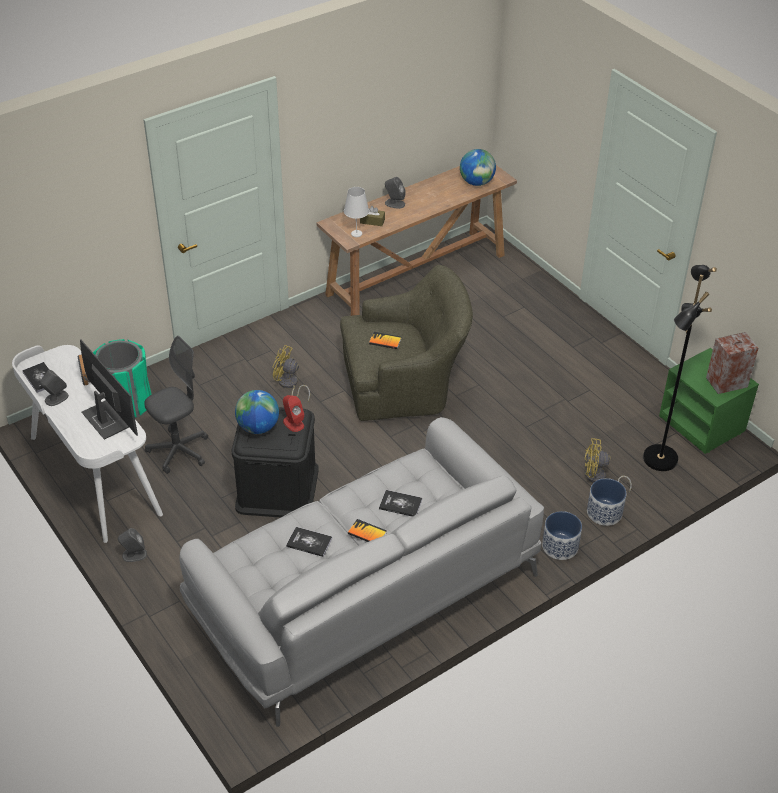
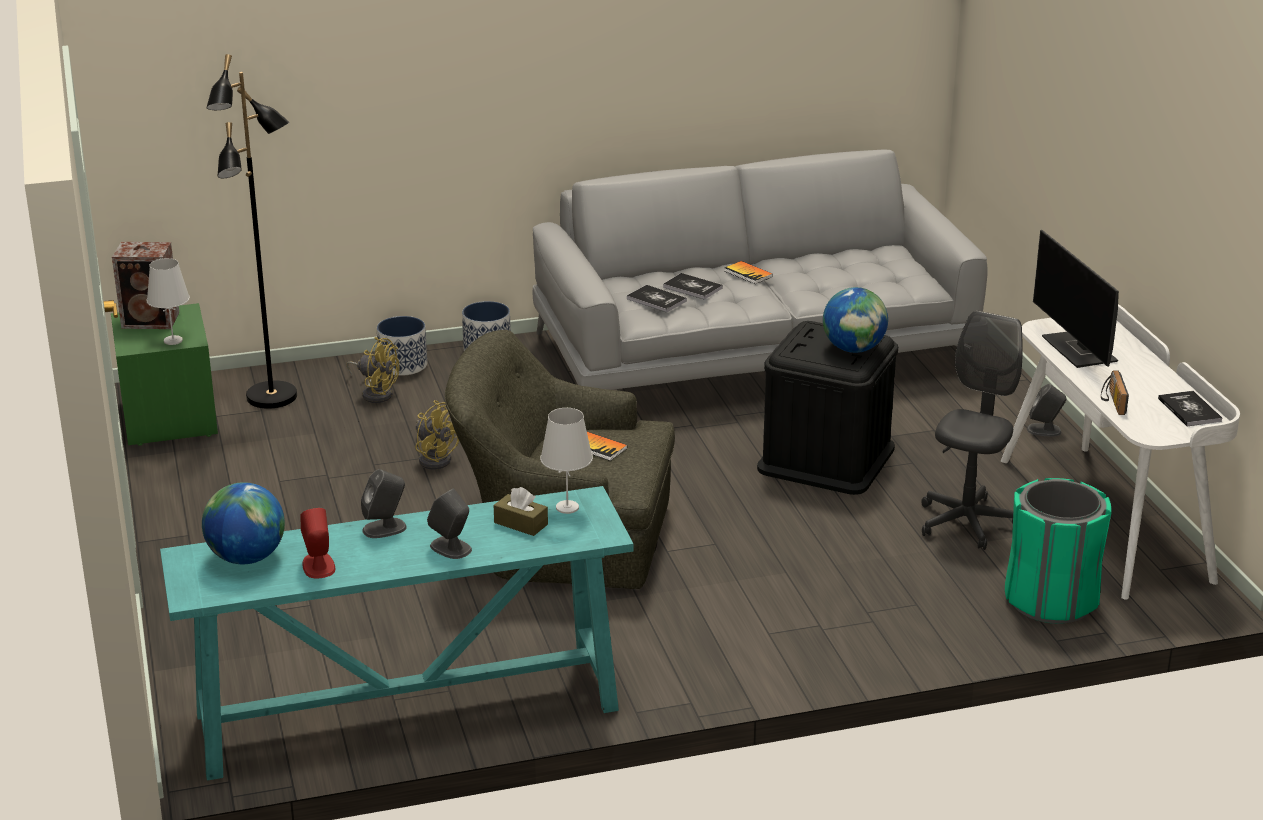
camera: 160 degrees left, 15 degrees down
grey speaker [40,370,69,406] -> grey speaker moved to [361,469,407,538]
grey office chair [144,336,208,474] -> grey office chair turned 135 degrees clockwise [921,311,1022,550]
yellow fan [273,345,310,401] -> yellow fan moved to [415,400,459,470]
red speaker [283,395,304,432] -> red speaker moved to [301,508,335,578]
book [286,527,332,557] -> book moved to [627,285,687,313]
brown console table [317,165,517,316] -> turquoise console table [160,486,633,780]
none -> white table lamp [147,258,190,345]

